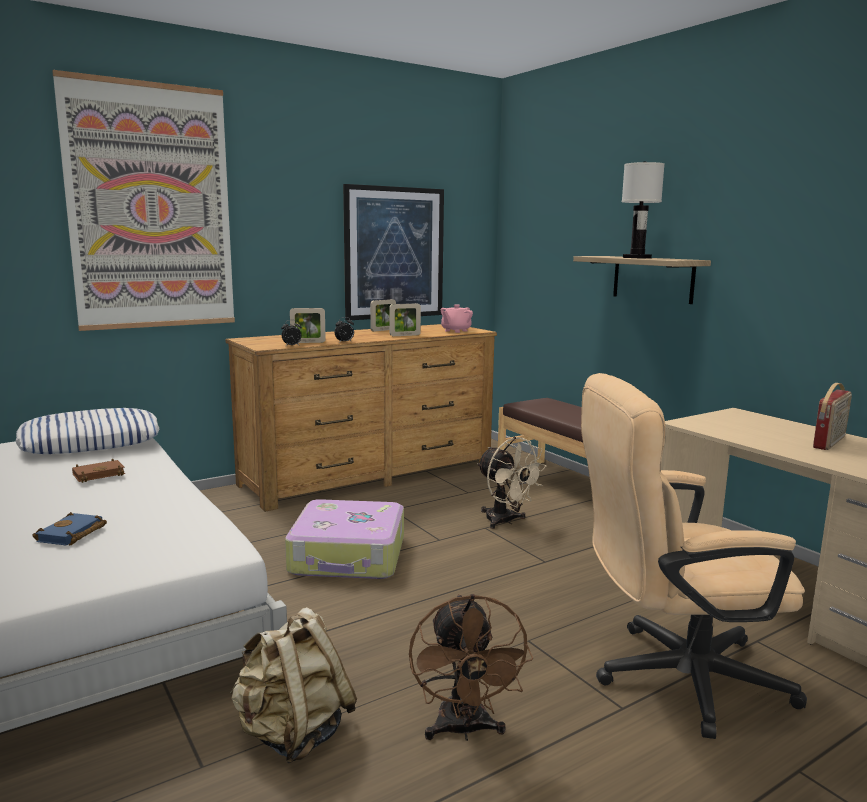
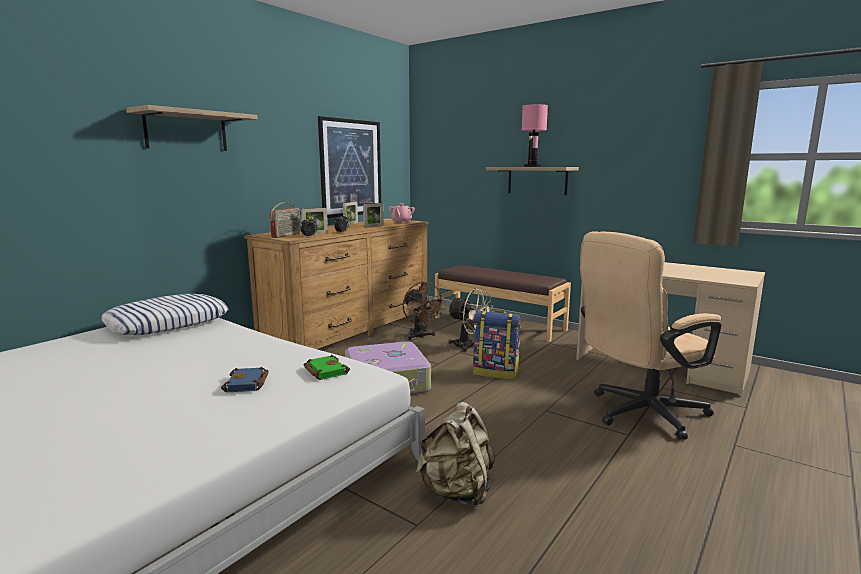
camera: 20 degrees left, 0 degrees up
picture [52,70,235,331] -> shelf [126,105,258,151]
brown book [72,458,125,483] -> none
brown fan [409,594,533,741] -> brown fan moved to [403,282,446,340]
white table lamp [622,162,665,258] -> pink table lamp [521,104,548,167]
radio [813,383,852,450] -> radio moved to [270,202,301,238]
none -> green book [304,355,350,380]
none -> backpack [473,310,521,380]

